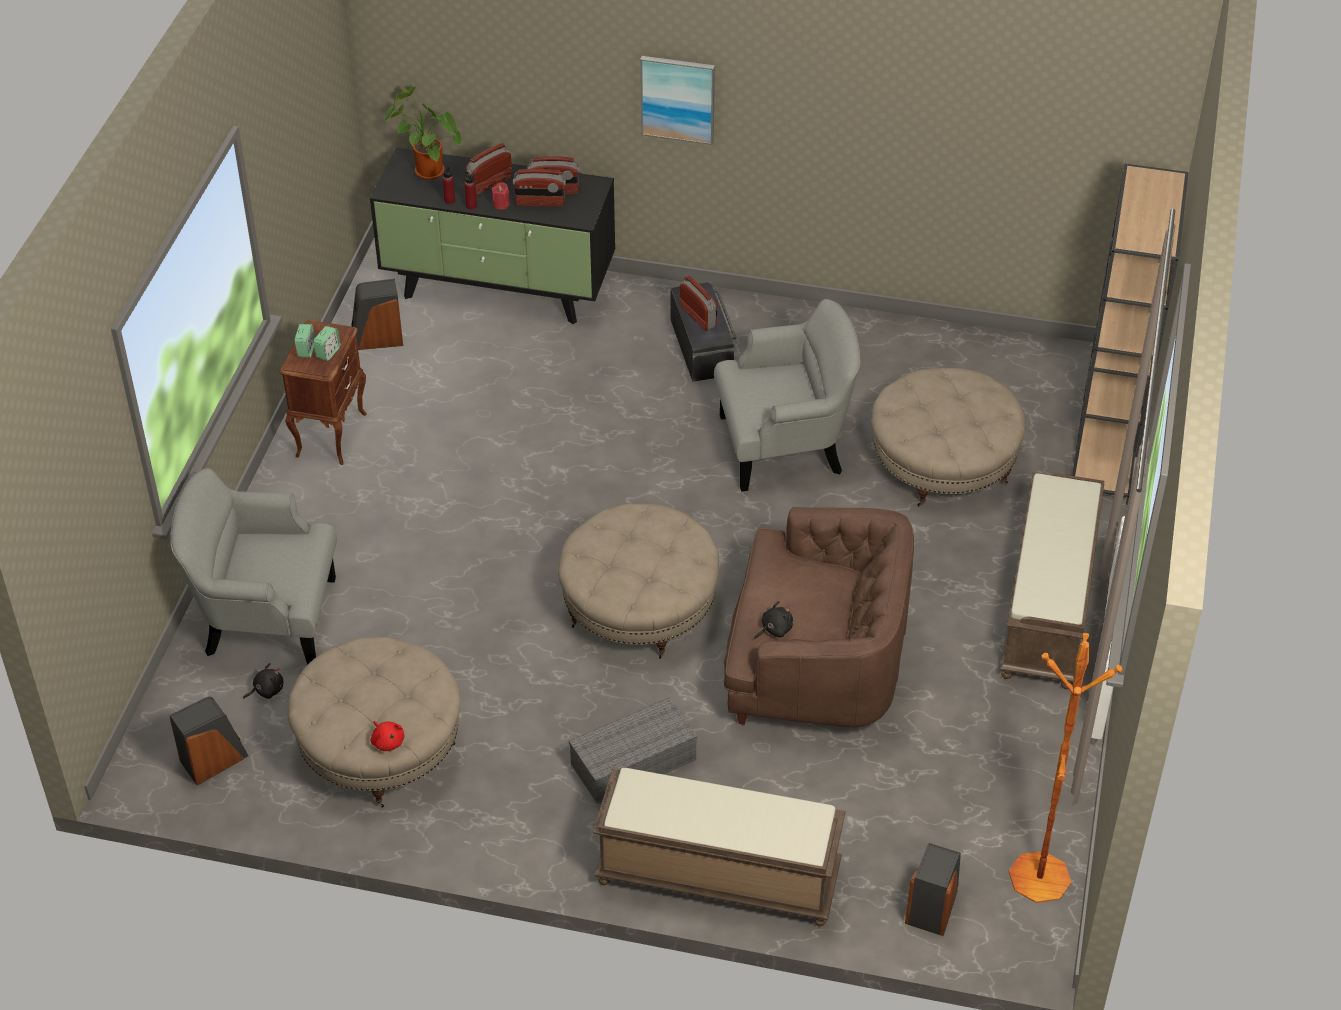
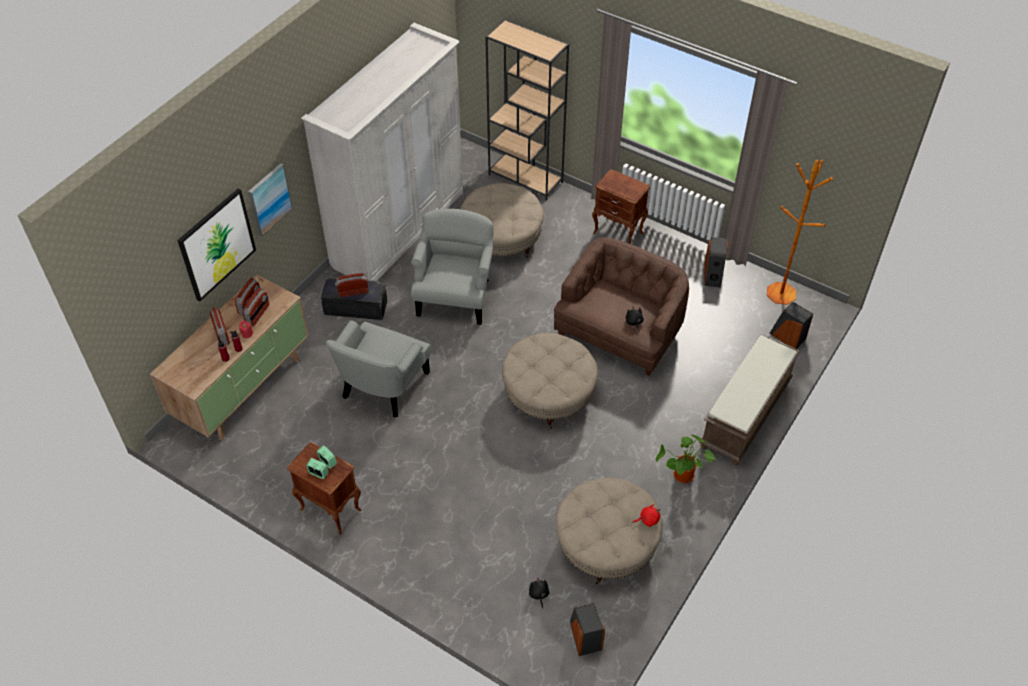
camera: 70 degrees left, 5 degrees up
grey armchair [170,468,337,665] -> grey armchair moved to [326,320,432,417]
speaker [351,279,403,350] -> speaker moved to [704,237,729,288]
black dresser [370,148,615,324] -> green dresser [150,275,309,440]
potted plant [385,87,462,180] -> potted plant moved to [656,435,715,483]
grey storage box [569,697,697,804] -> none
brown bench [1000,472,1104,689] -> brown nightstand [592,169,650,244]
none -> picture [177,189,256,302]
none -> white wardrobe [301,23,463,281]

